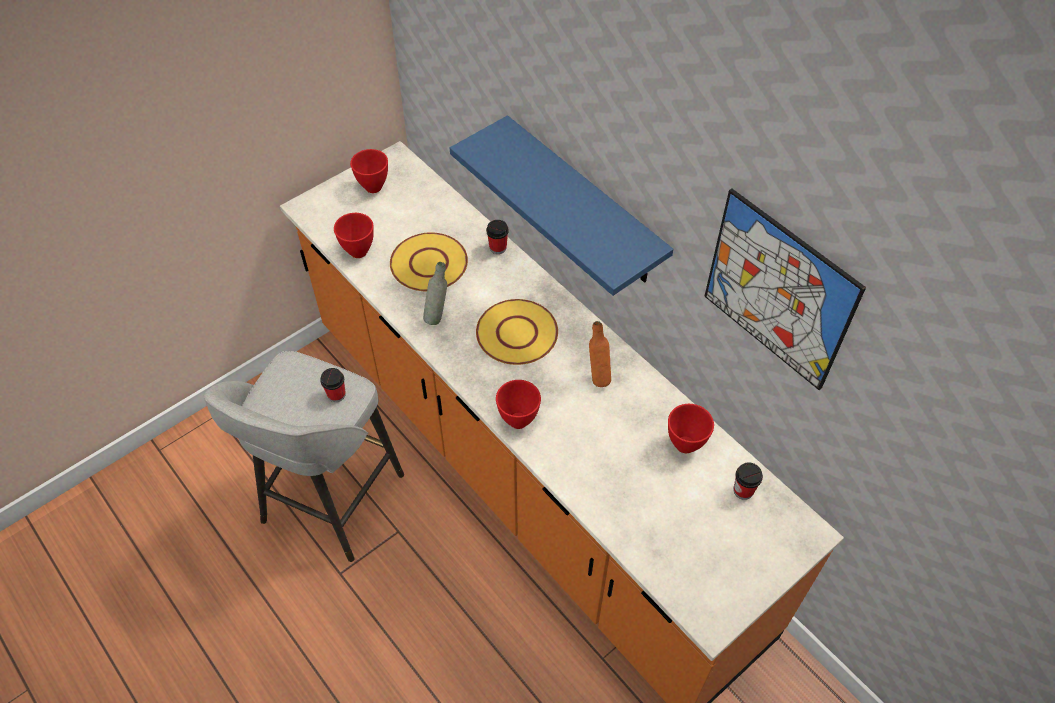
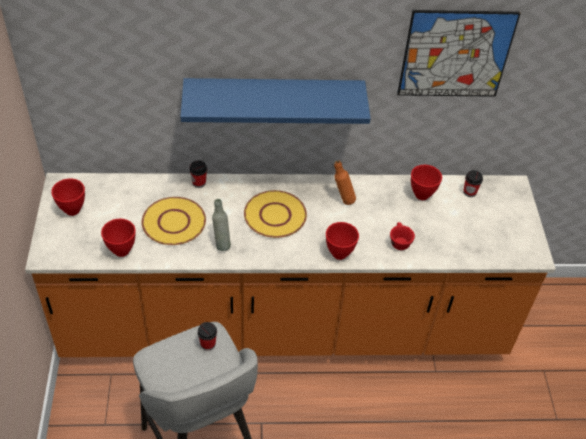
camera: 55 degrees left, 5 degrees down
none -> red cup [390,222,415,250]

